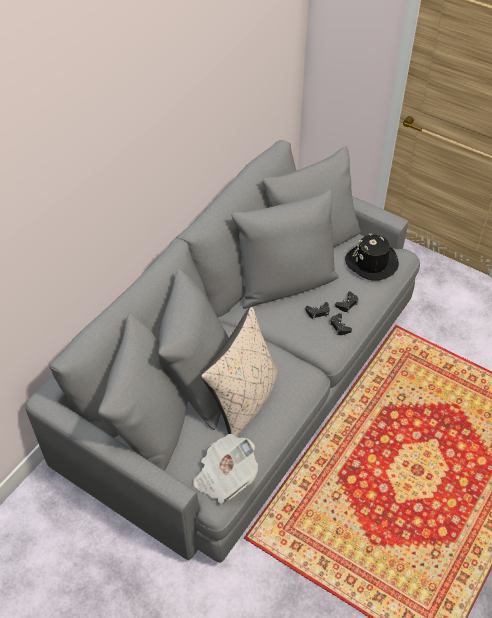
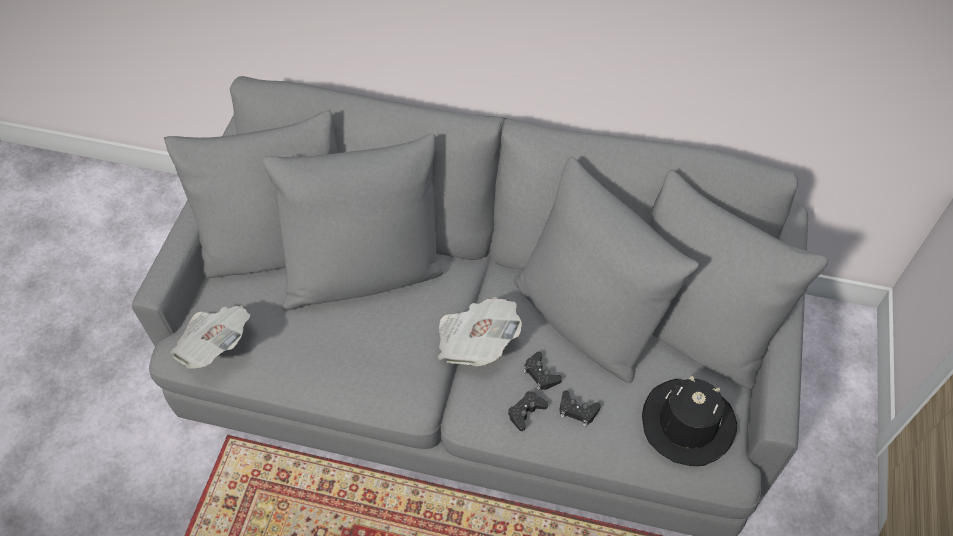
camera: 70 degrees right, 5 degrees up
beige pillow [201,307,278,437] -> none
none -> newspaper [438,297,522,367]

